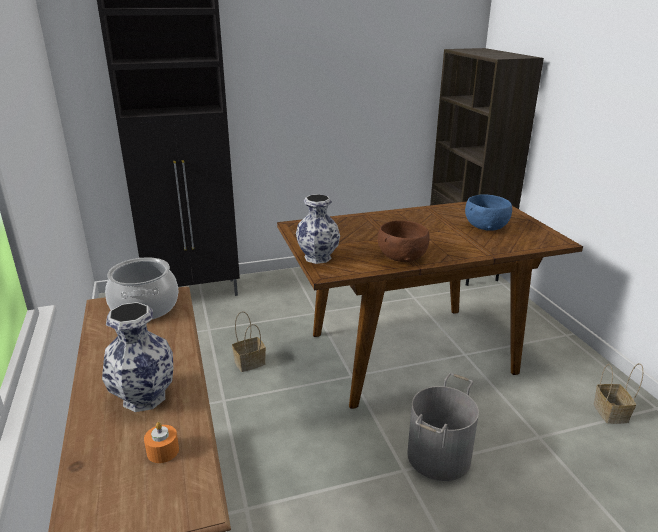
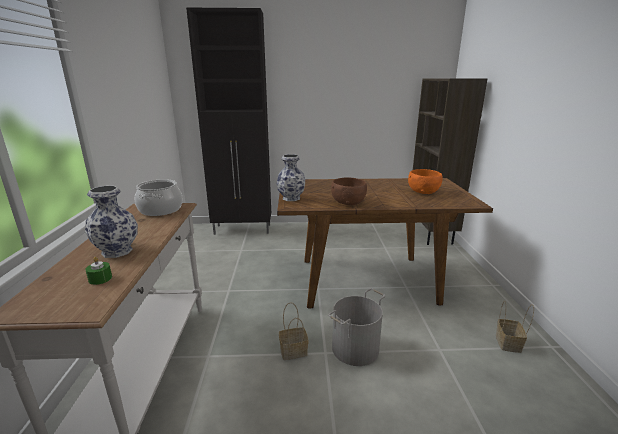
camera: 15 degrees right, 5 degrees down
orange candle [144,422,179,463] -> green candle [85,257,112,285]
basket [232,312,266,372] -> basket moved to [279,302,309,360]
blue bowl [465,194,512,231] -> orange bowl [408,169,443,194]

